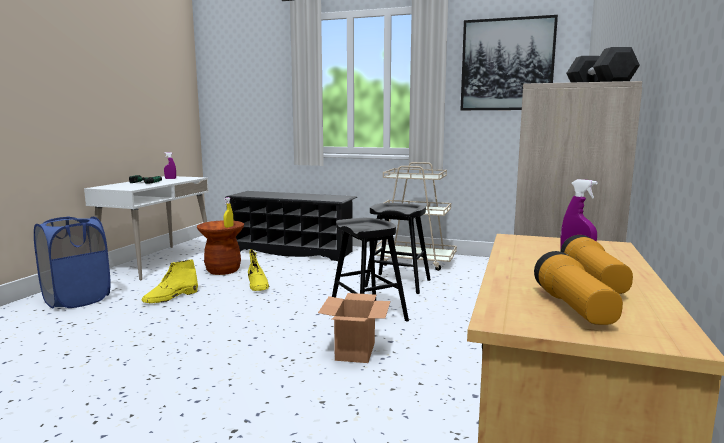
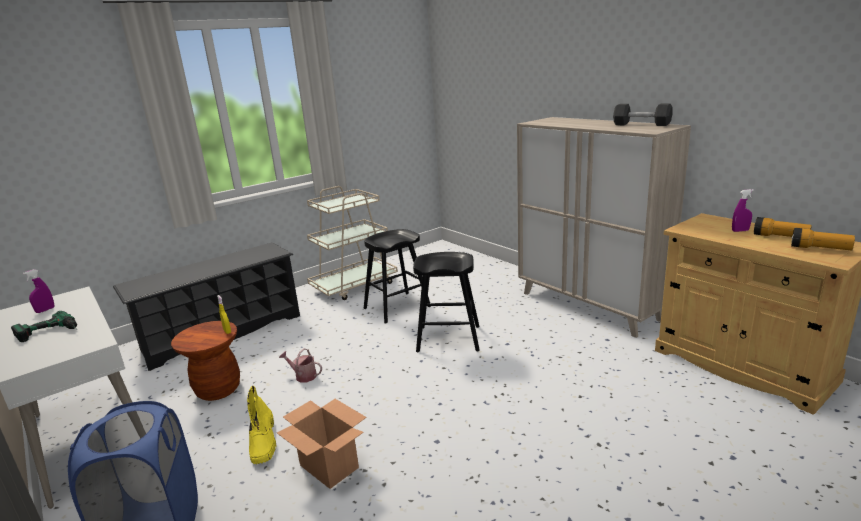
camera: 55 degrees left, 10 degrees up
yellow boot [248,249,269,291] -> watering can [279,348,322,382]
cardboard box [318,293,391,363] -> cardboard box moved to [277,399,367,489]
picture [461,15,558,110] -> none

